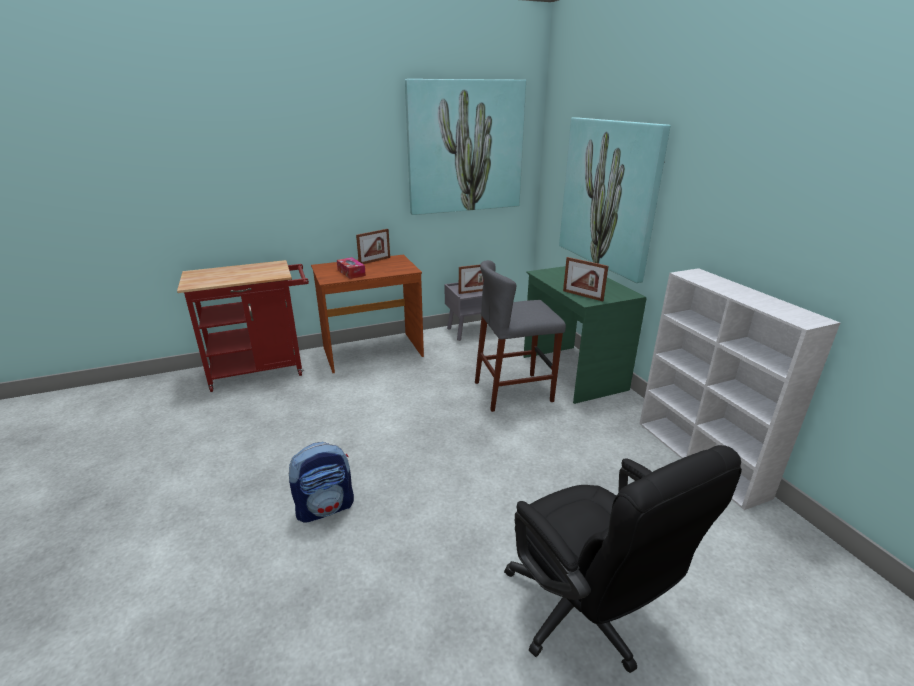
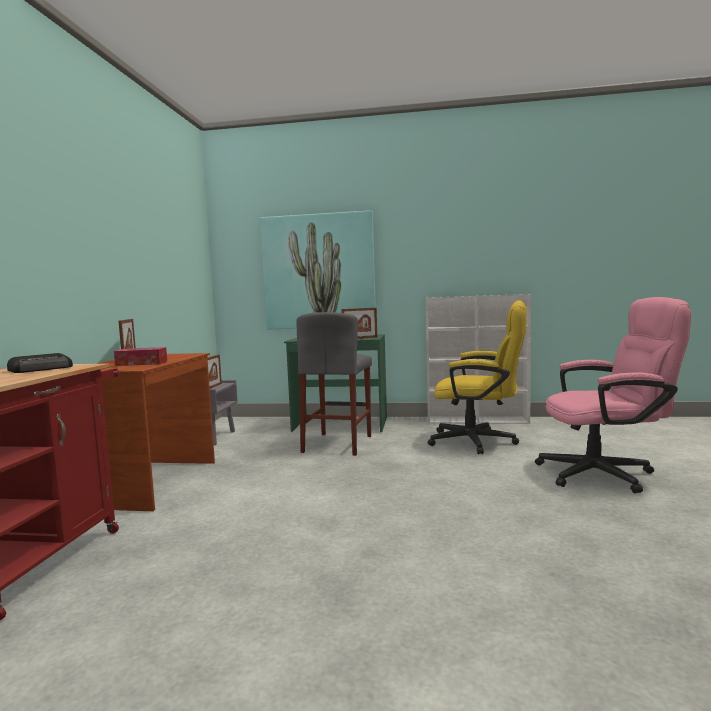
camera: 60 degrees left, 20 degrees down
backpack [288,442,354,523] -> none
picture [405,79,526,215] -> none
black office chair [504,445,742,673] -> pink office chair [535,297,691,493]
none -> radio [7,353,73,373]
none -> yellow office chair [428,300,527,454]

